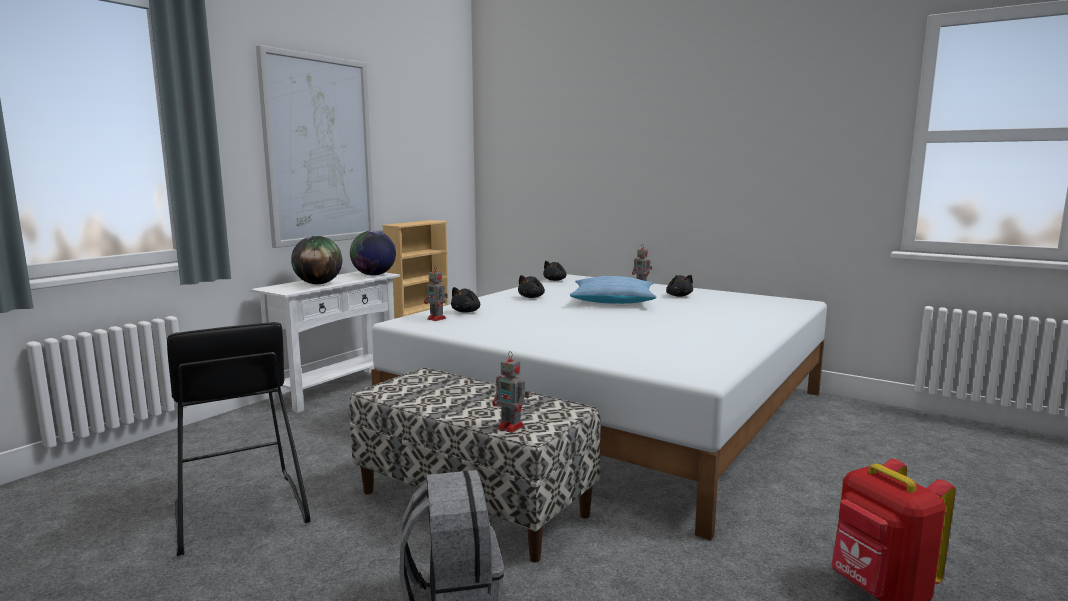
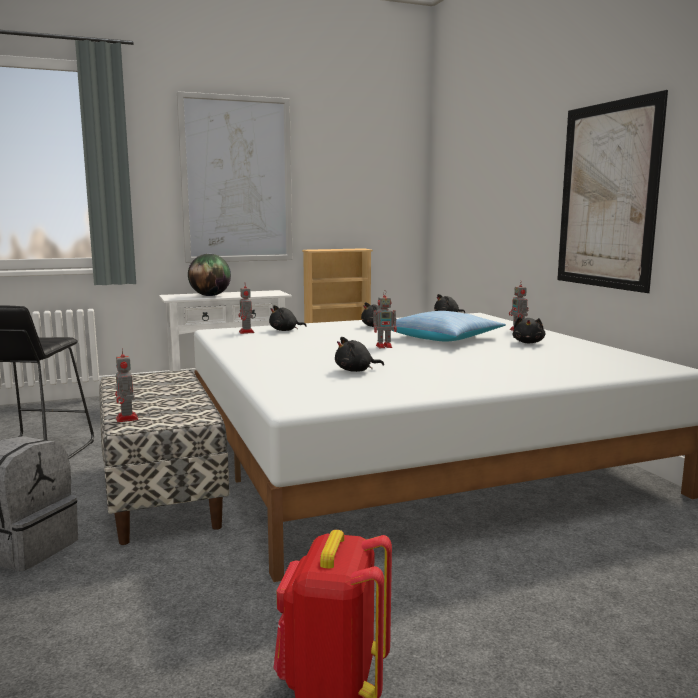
camera: 35 degrees right, 0 degrees up
globe [350,231,396,276] -> none
none -> black plush toy [335,337,384,372]
none -> toy robot [373,290,397,348]
none -> picture [557,90,668,293]

